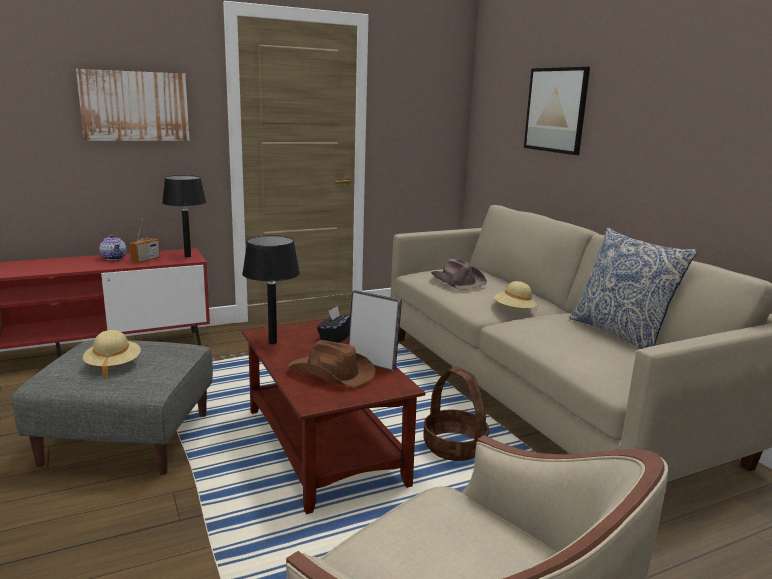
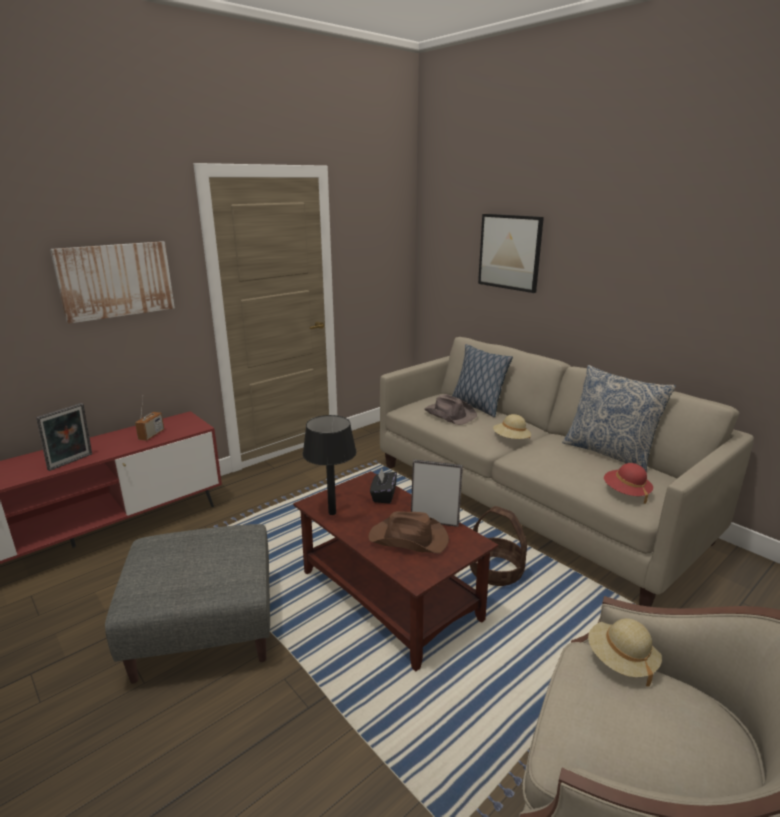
camera: 15 degrees left, 5 degrees up
beige hat [83,330,141,377] -> beige hat moved to [588,618,662,686]
teapot [99,235,127,260] -> none
black table lamp [162,175,206,257] -> none
none -> picture frame [36,403,92,471]
none -> pillow [452,344,513,417]
none -> red hat [604,463,653,504]

